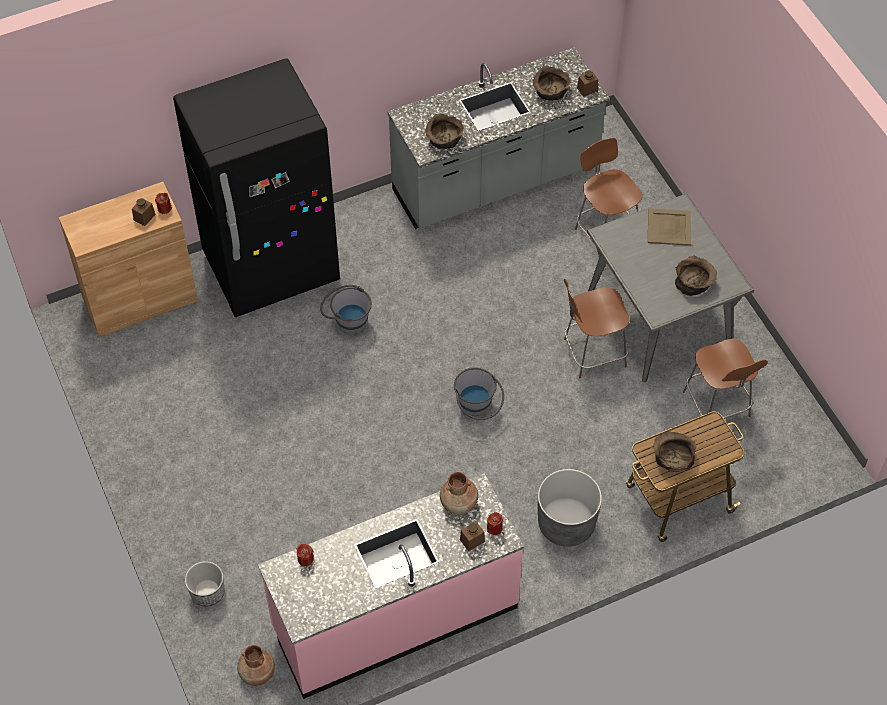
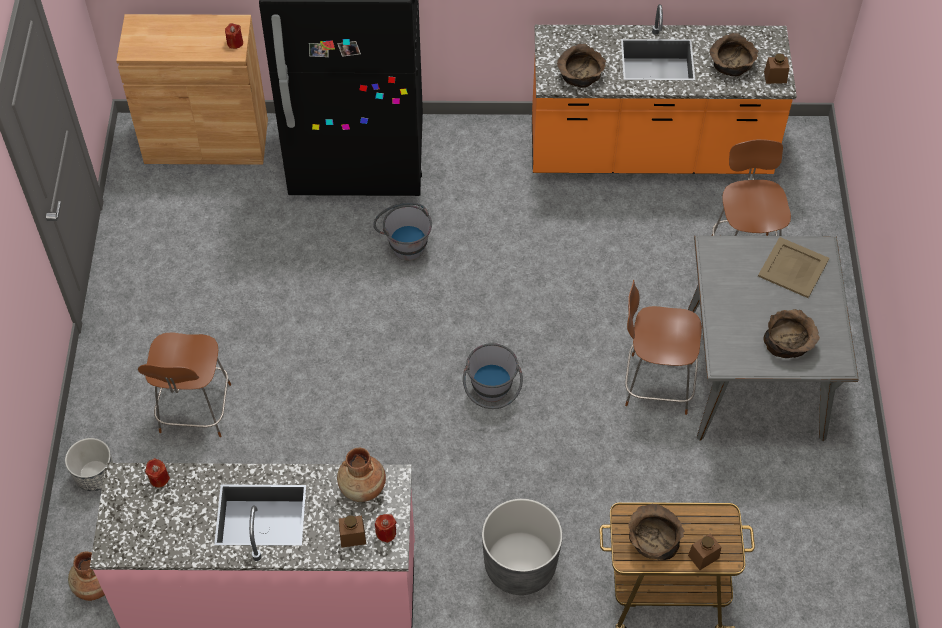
camera: 25 degrees right, 0 degrees up
brown jar [132,198,156,226] -> brown jar moved to [688,533,721,570]
grey counter [387,47,610,229] -> orange counter [532,4,797,174]
brown chair [683,339,768,426] -> brown chair moved to [138,332,231,437]

